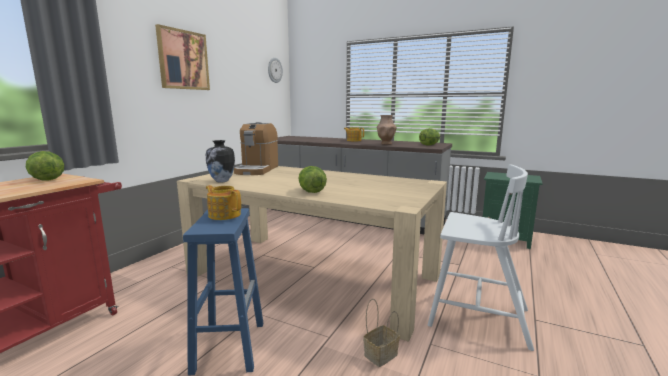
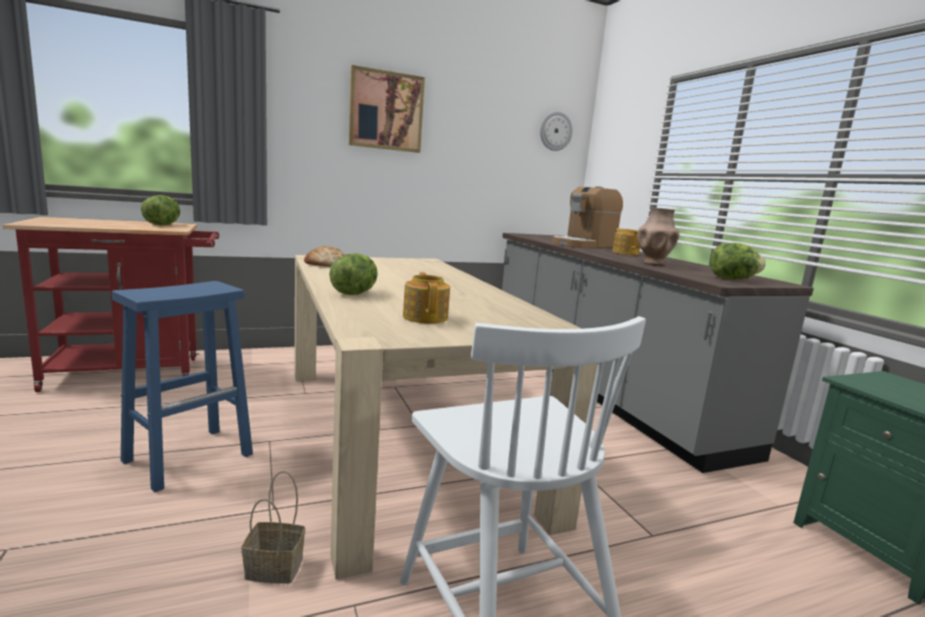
camera: 40 degrees right, 0 degrees up
vase [206,140,235,183] -> bread [304,246,345,267]
teapot [206,185,241,220] -> teapot moved to [403,272,450,324]
coffee machine [234,122,278,175] -> coffee machine moved to [552,186,623,248]

